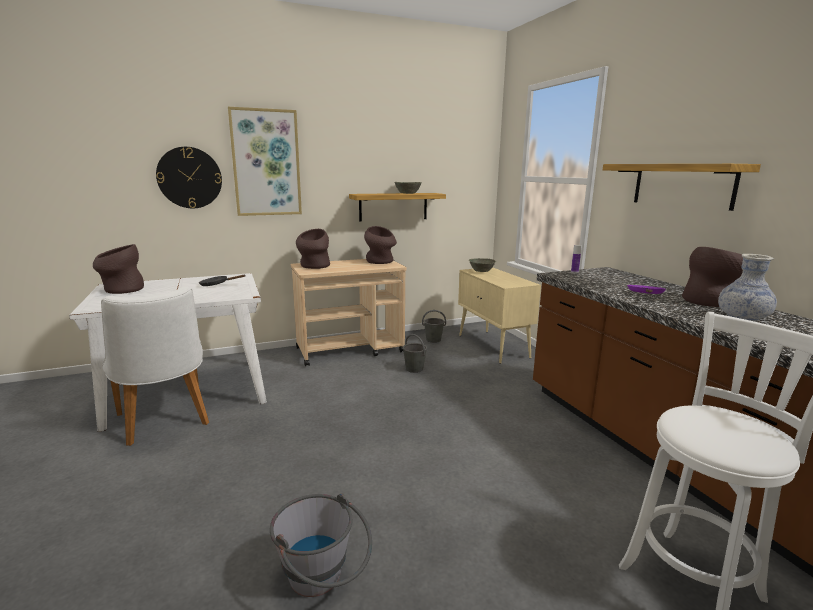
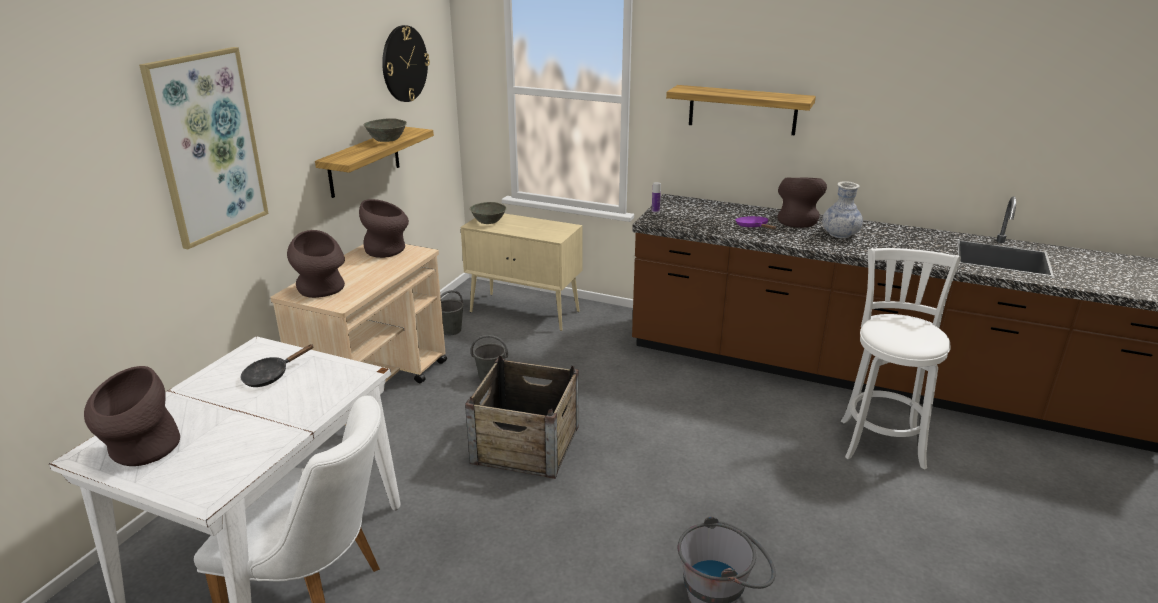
camera: 45 degrees left, 10 degrees up
wall clock [156,147,222,208] -> wall clock moved to [382,25,430,102]
none -> crate [465,356,579,479]

